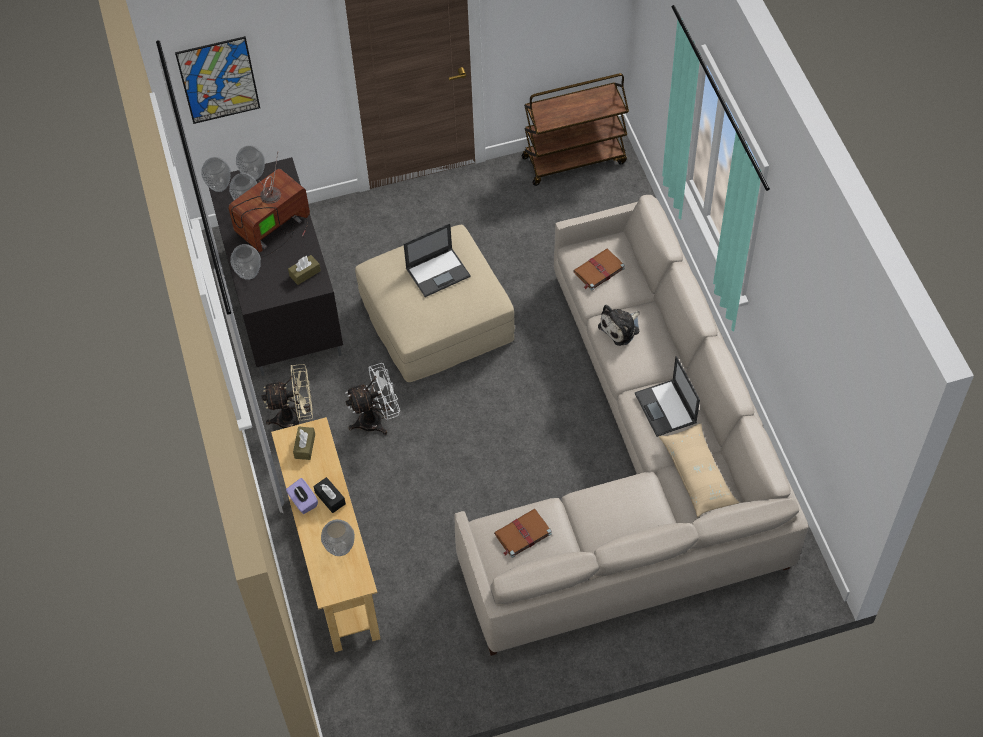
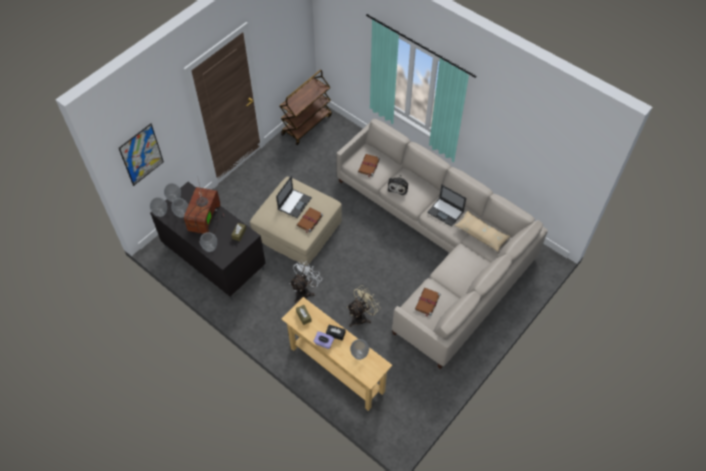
camera: 35 degrees left, 0 degrees up
beige fan [262,364,313,429] -> beige fan moved to [347,286,381,327]
none -> brown book [297,208,323,233]

